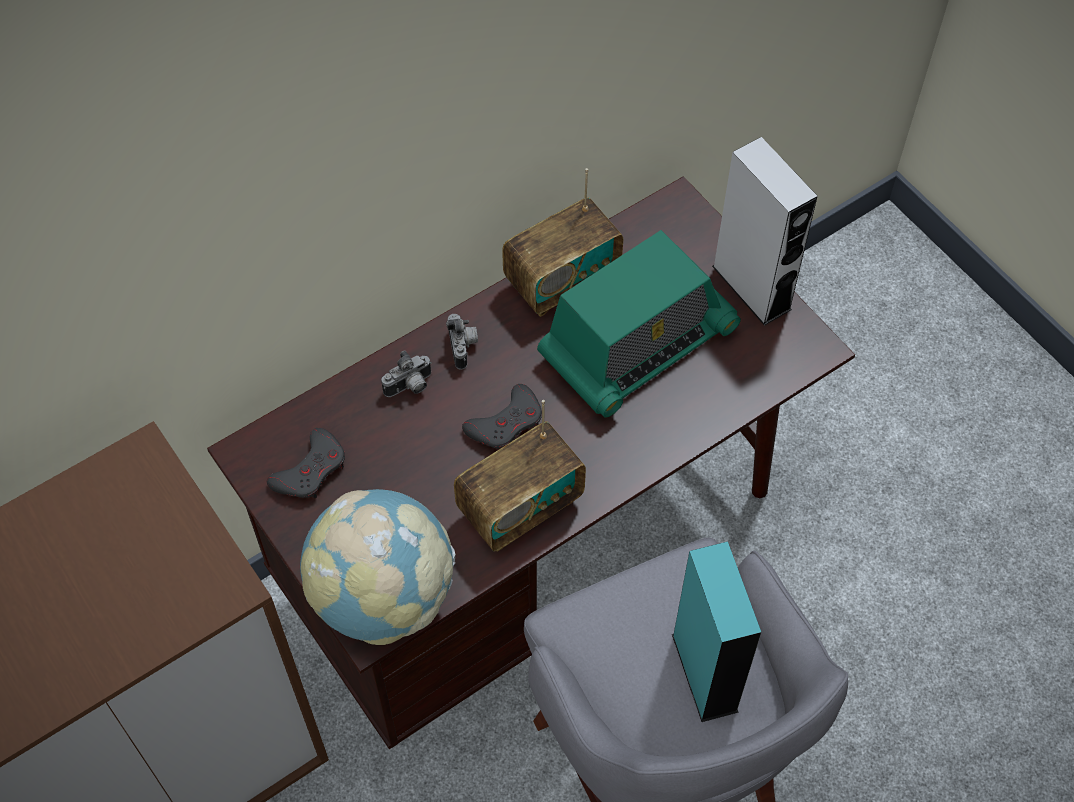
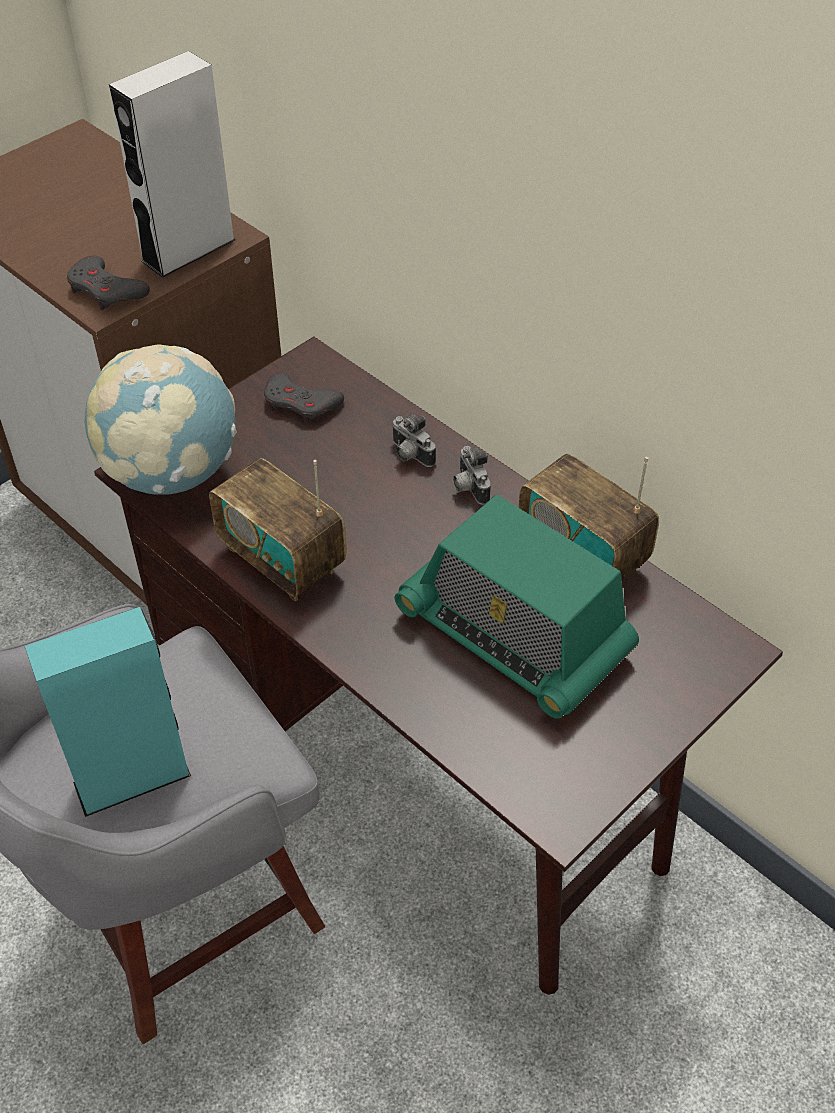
camera: 80 degrees right, 10 degrees down
camera [446,314,478,370] -> camera turned 90 degrees clockwise [453,446,491,505]
grey game controller [462,384,542,449] -> grey game controller moved to [67,256,150,310]
grey speaker [712,137,818,326] -> grey speaker moved to [109,51,236,278]

